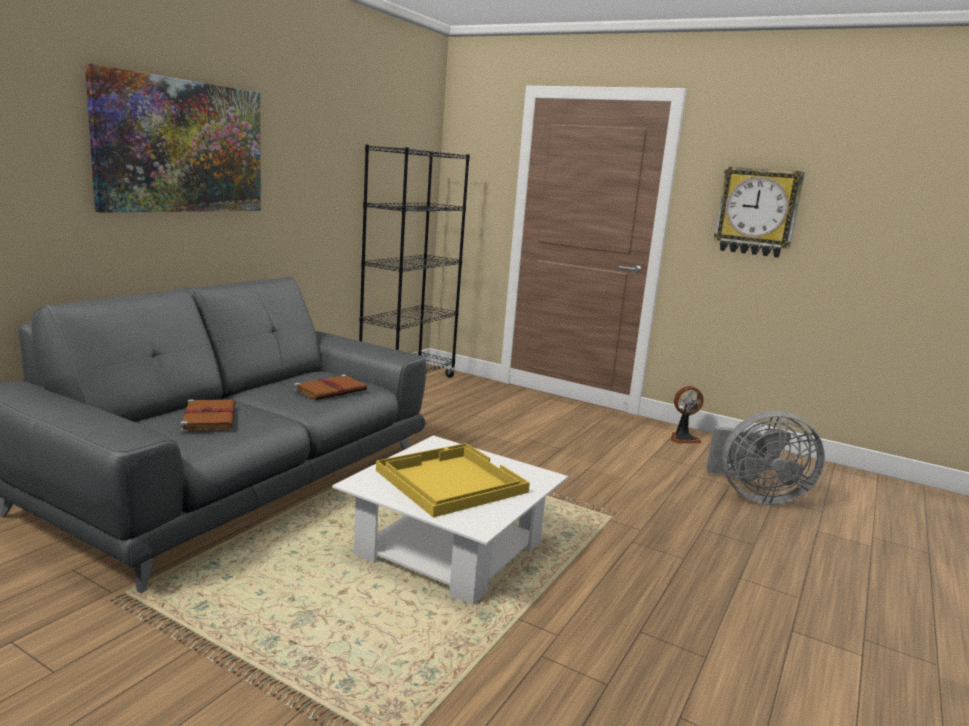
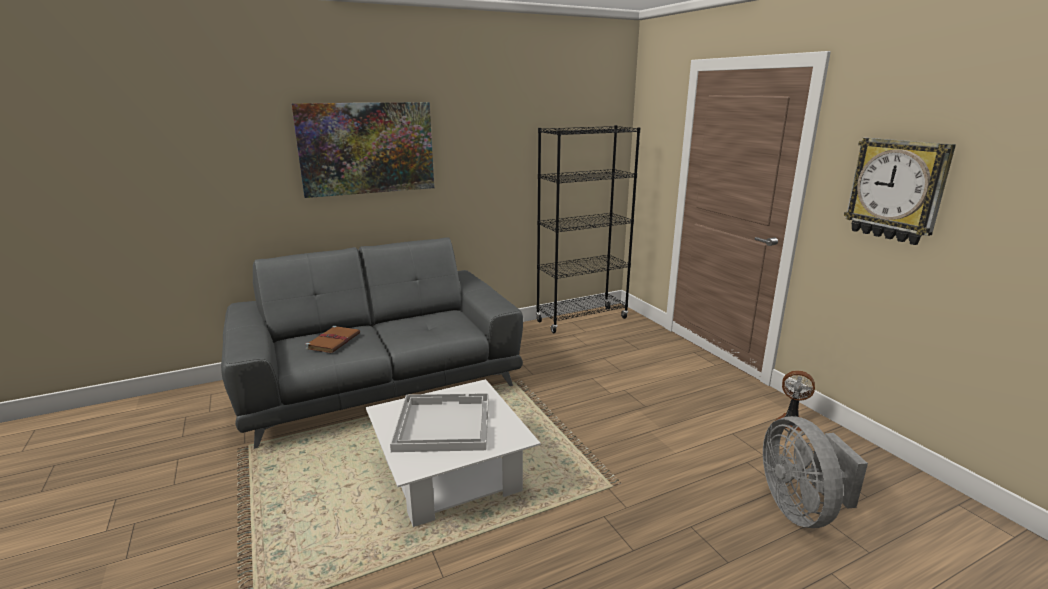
camera: 35 degrees right, 5 degrees up
brown book [294,374,367,400] -> none
yellow tray [376,443,530,517] -> white tray [390,393,489,452]
grey fan [706,411,825,505] -> grey fan turned 45 degrees clockwise [763,416,868,528]

